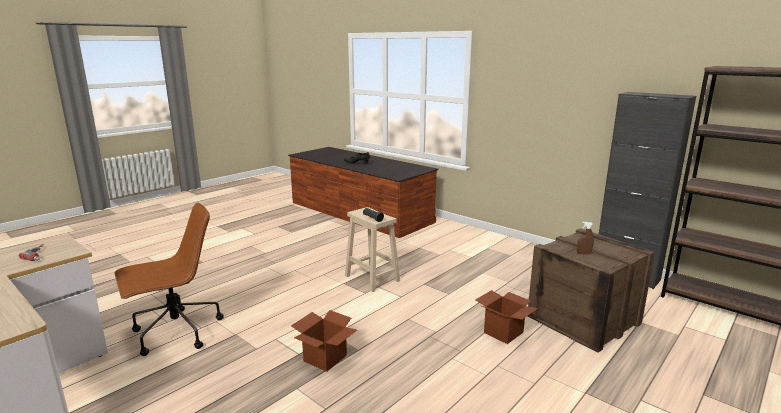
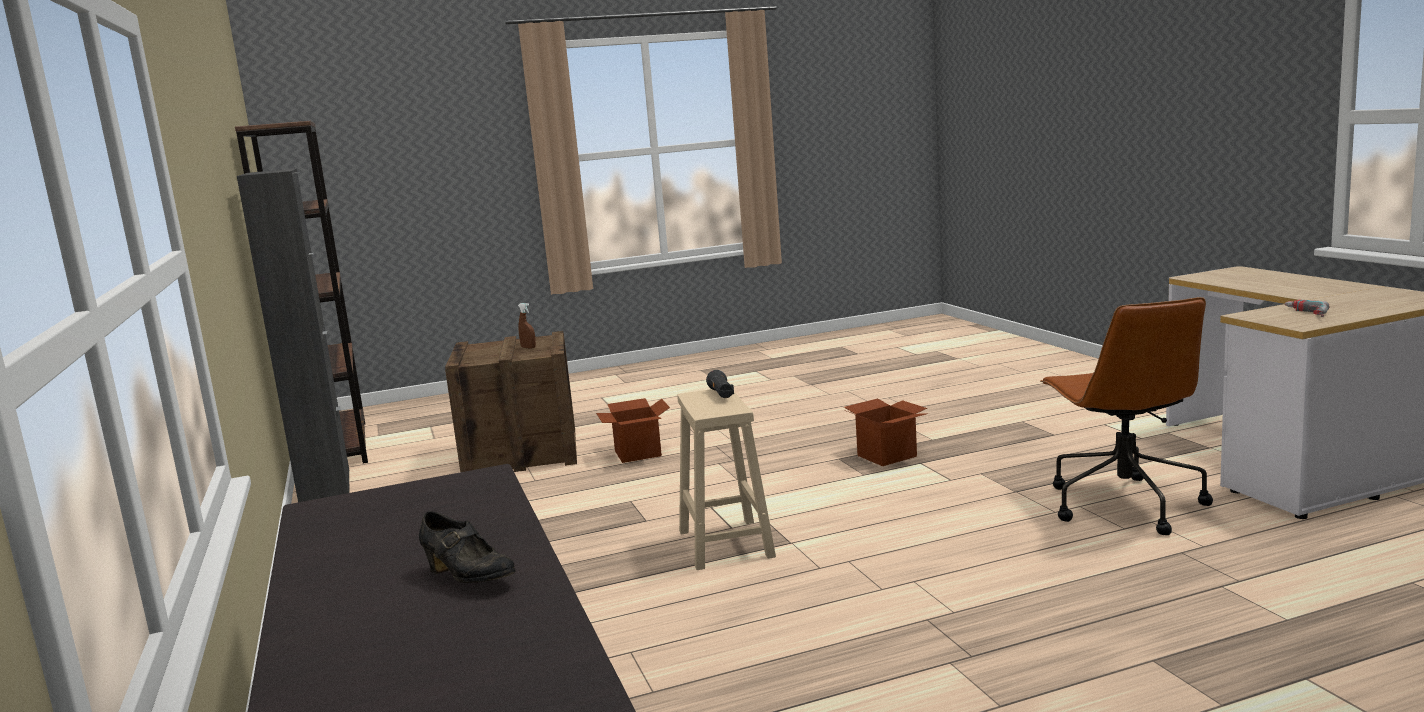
camera: 150 degrees left, 5 degrees down
brown office chair [114,203,224,356] -> brown office chair turned 90 degrees counterclockwise [1040,297,1213,535]

